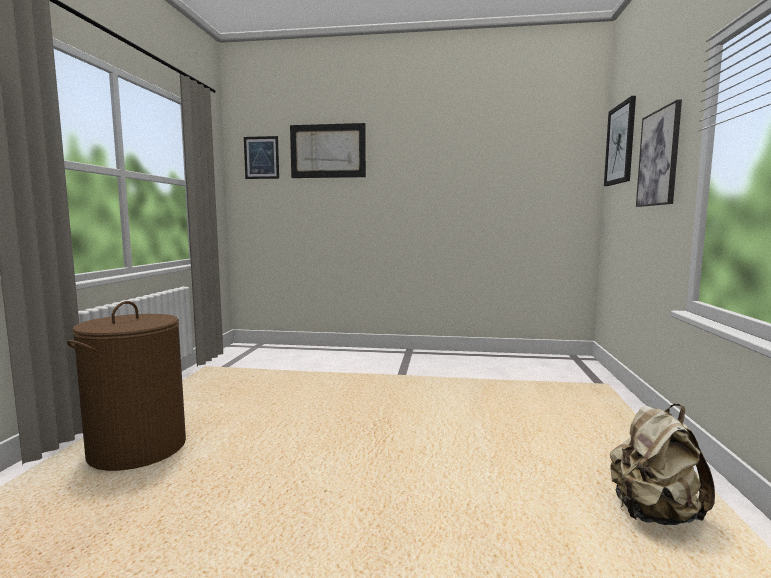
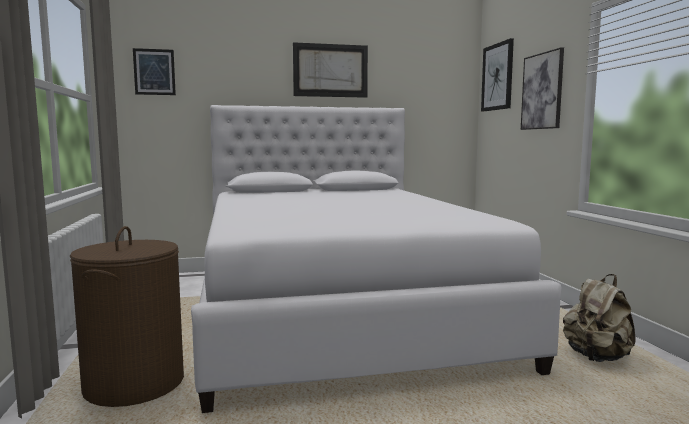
camera: 20 degrees left, 0 degrees up
picture [290,123,366,178] -> picture moved to [293,42,368,98]
none -> white bed [191,105,562,413]

